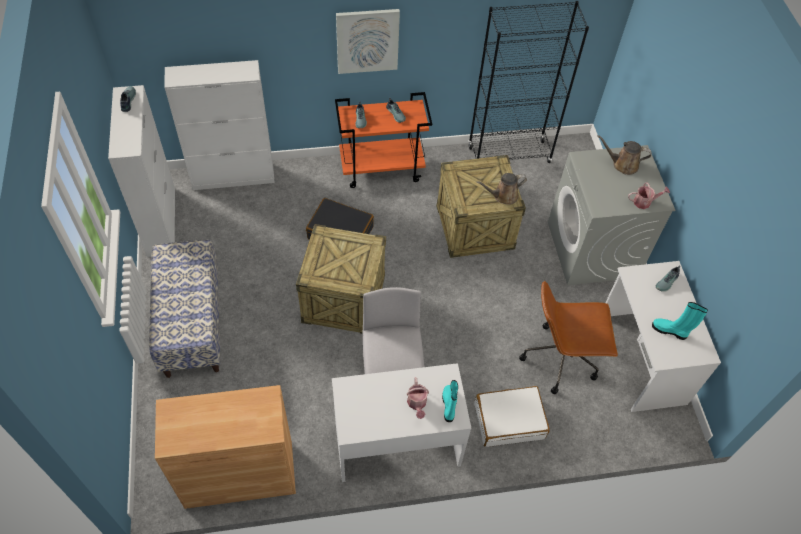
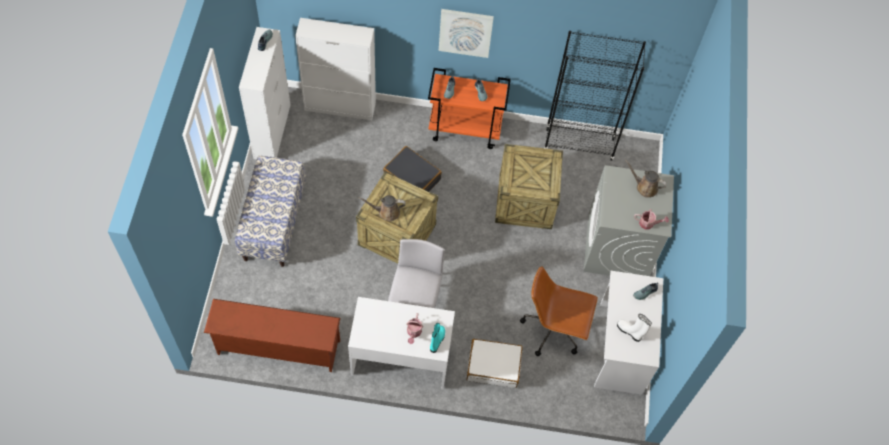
camera: 15 degrees right, 5 degrees up
brown cabinet [155,385,296,509] -> brown shoe rack [204,299,340,372]
brown watering can [477,173,527,205] -> brown watering can moved to [358,195,406,221]
turquoise boot [652,302,708,340] -> white boot [617,314,652,342]

